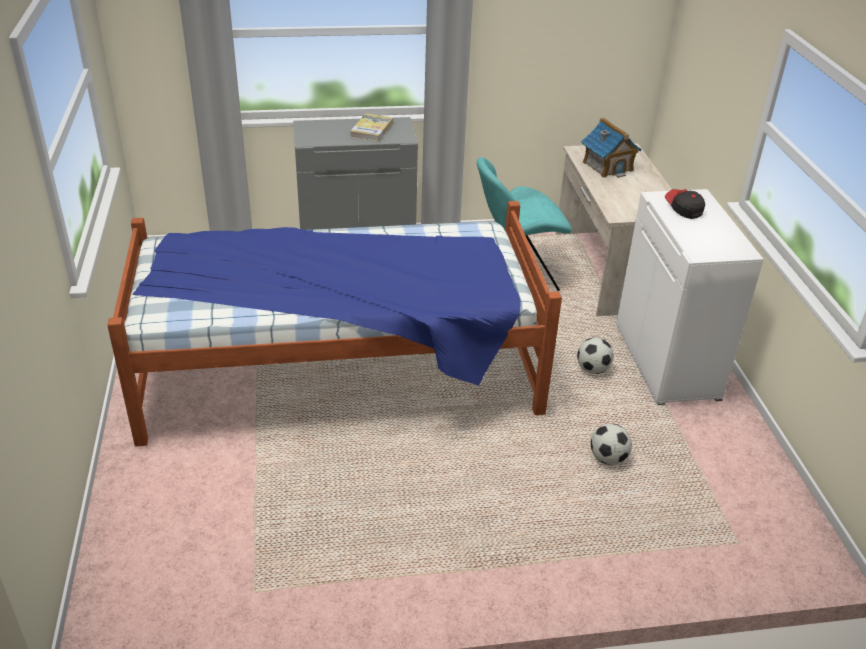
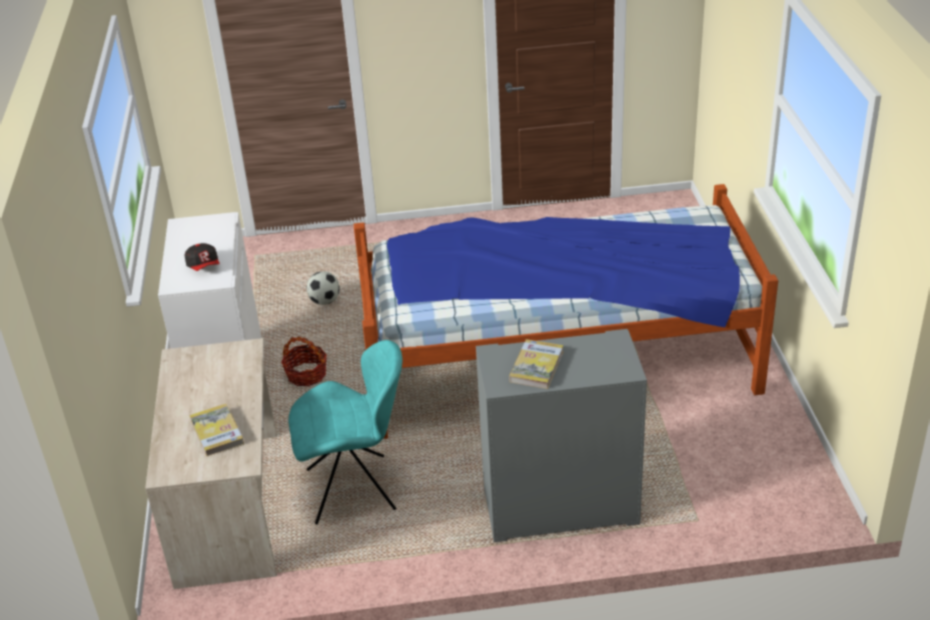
camera: 175 degrees left, 0 degrees up
football [577,338,614,374] -> basket [281,336,327,386]
toy house [581,118,642,178] -> book [189,404,244,457]

